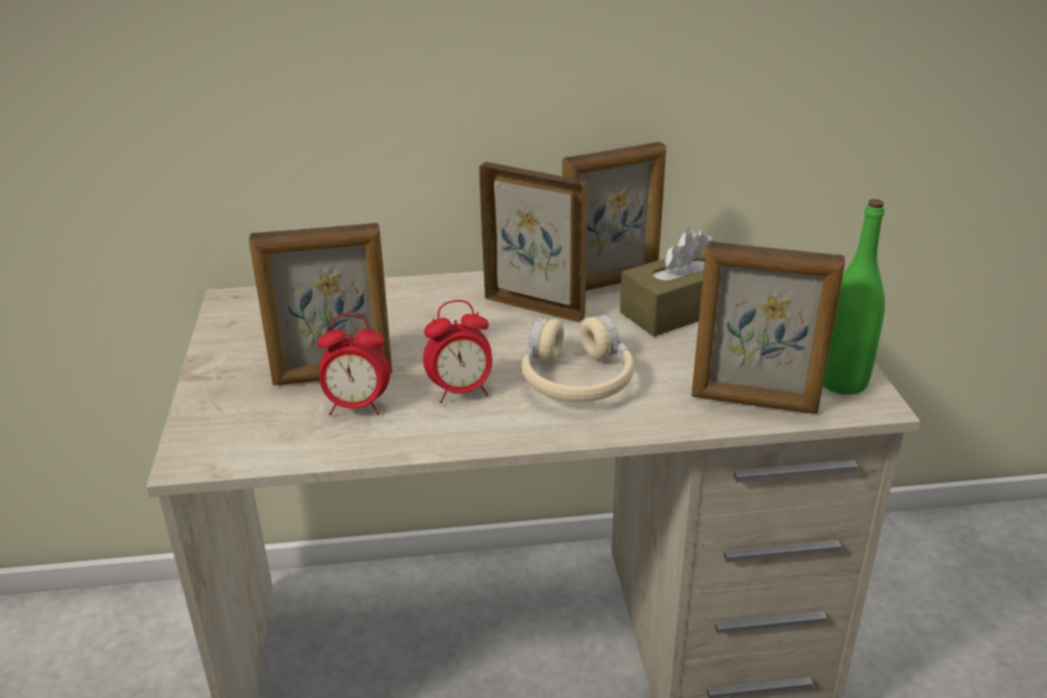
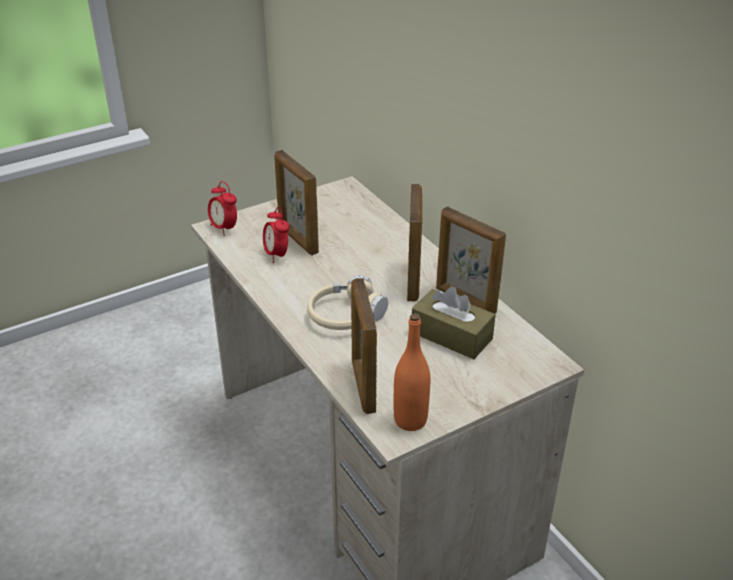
camera: 65 degrees right, 5 degrees up
alarm clock [423,300,492,403] -> alarm clock moved to [208,181,237,236]
green bottle [823,199,885,395] -> orange bottle [394,313,430,431]

